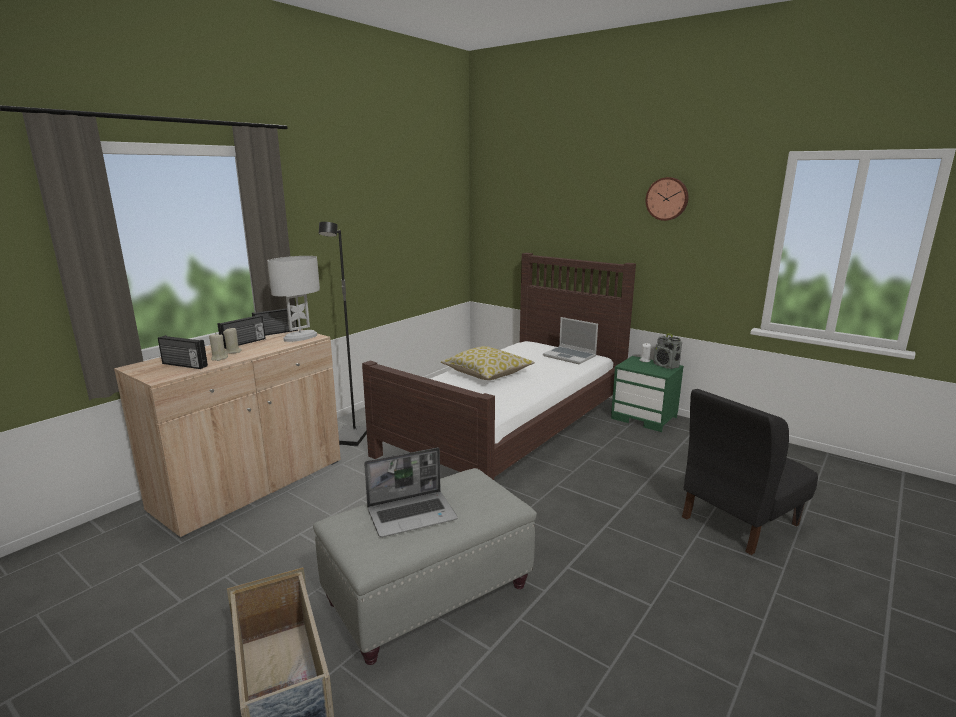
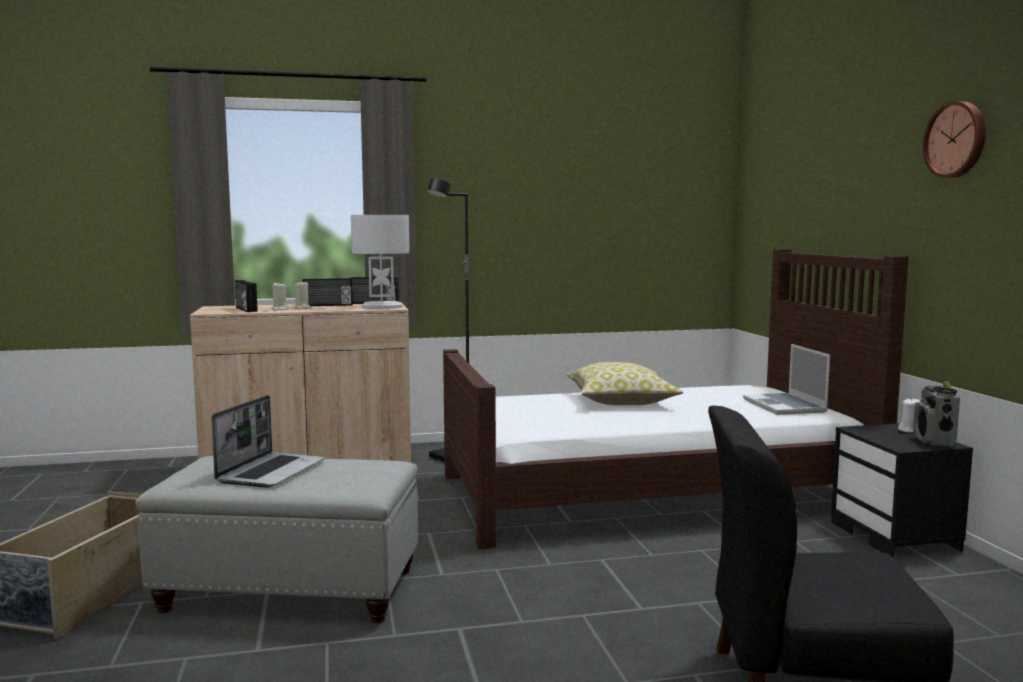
camera: 40 degrees right, 10 degrees down
laptop [364,448,458,537] -> laptop turned 90 degrees counterclockwise [211,395,325,488]
green nightstand [611,356,684,432] -> black nightstand [831,423,973,558]

